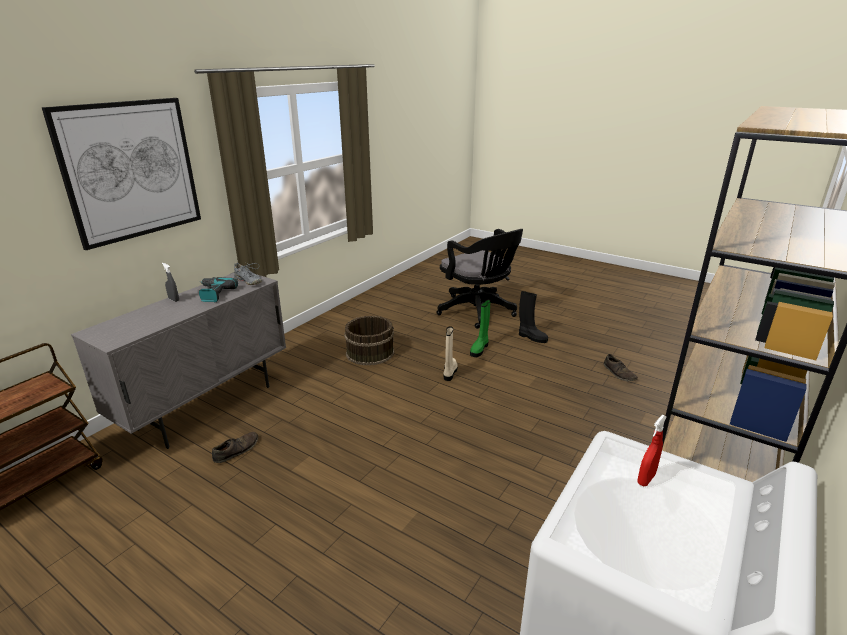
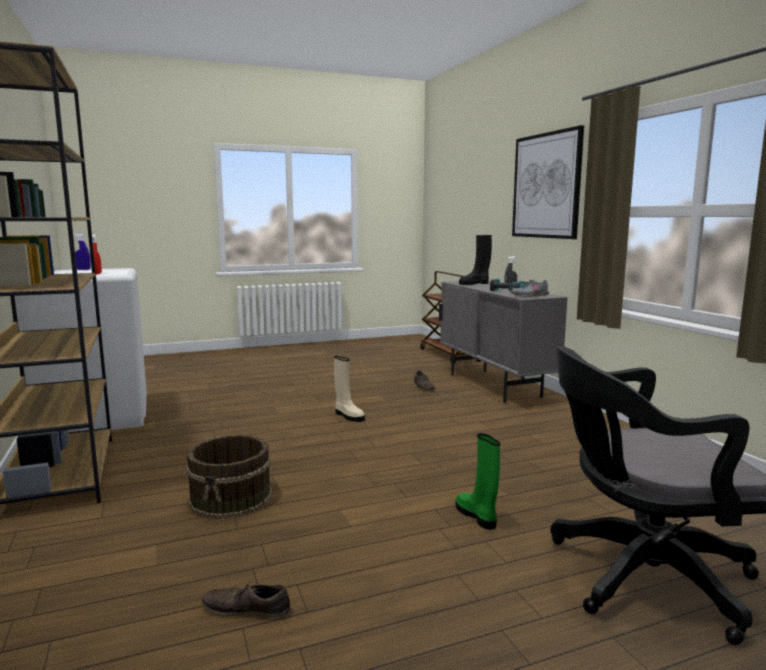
camera: 125 degrees right, 15 degrees down
brown bucket [344,316,394,366] -> brown bucket moved to [186,435,272,519]
beige boot [443,326,457,381] -> beige boot moved to [334,356,365,422]
black boot [519,291,548,343] -> black boot moved to [459,235,492,285]
none -> blue spray bottle [73,233,91,270]

